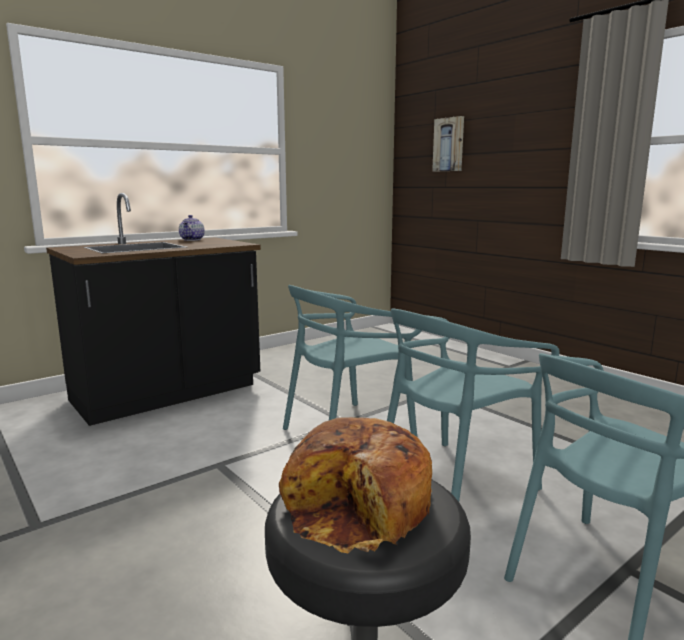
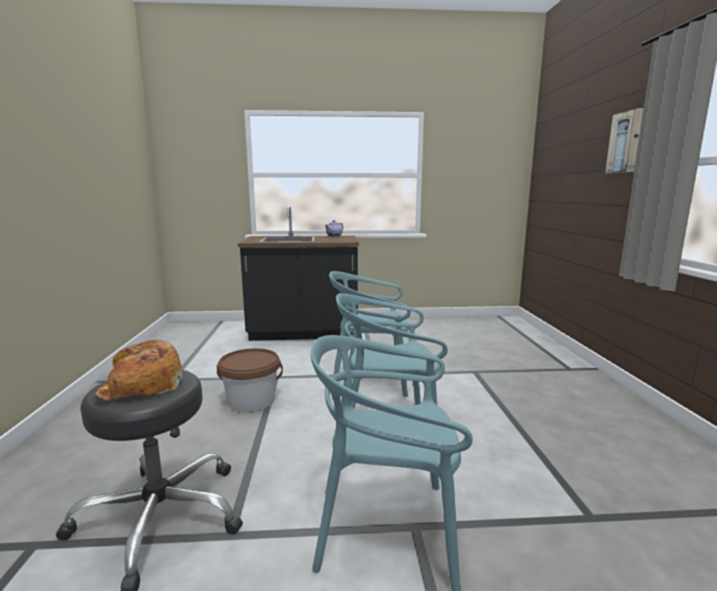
camera: 35 degrees right, 0 degrees up
picture [432,116,464,172] -> picture moved to [605,108,643,173]
none -> brown bucket [217,348,283,413]

